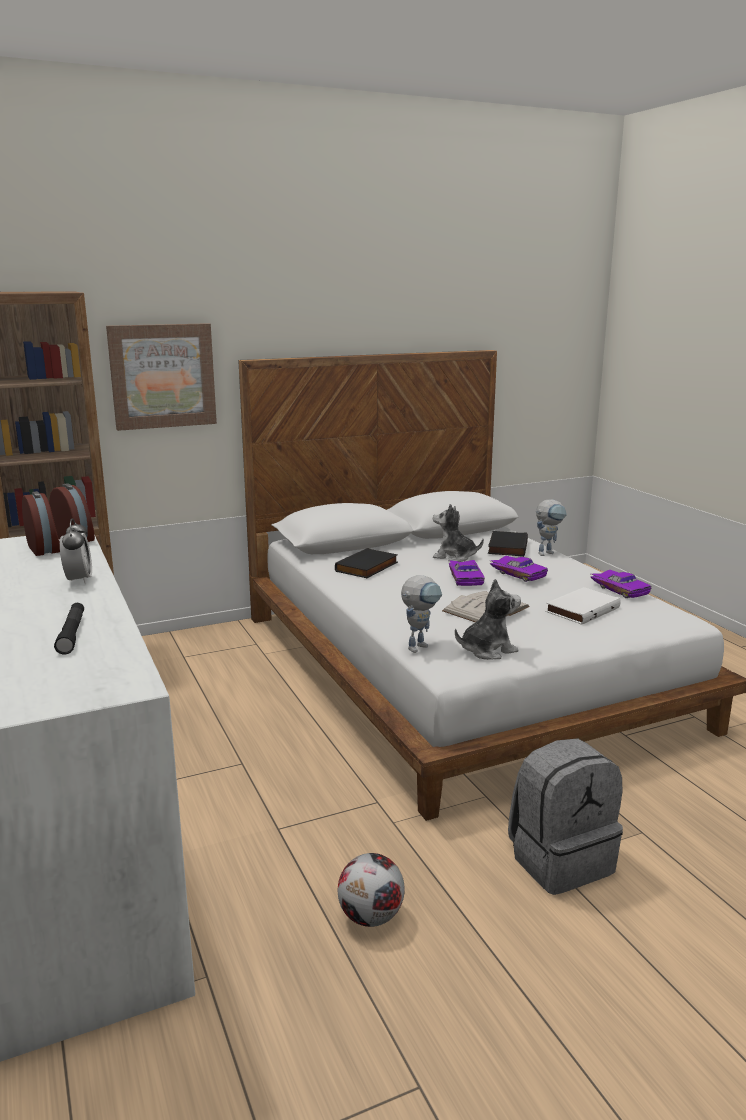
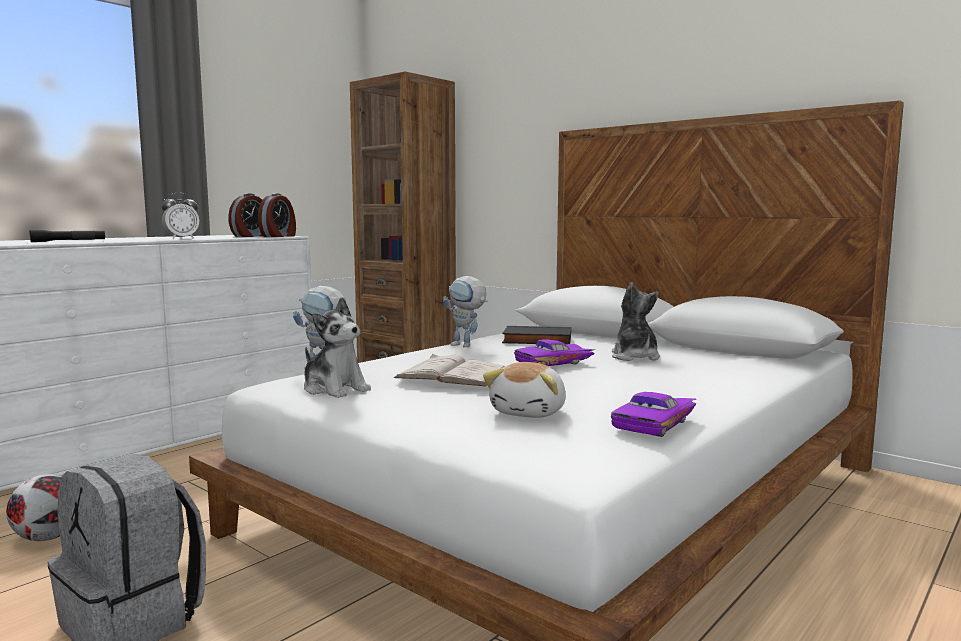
camera: 65 degrees right, 10 degrees down
picture [106,323,217,431] -> none
black book [488,531,528,557] -> none
purple toy car [490,556,548,582] -> none
toy robot [536,499,567,556] -> toy robot moved to [443,276,487,347]
white book [545,587,621,625] -> plush toy [483,362,566,418]

